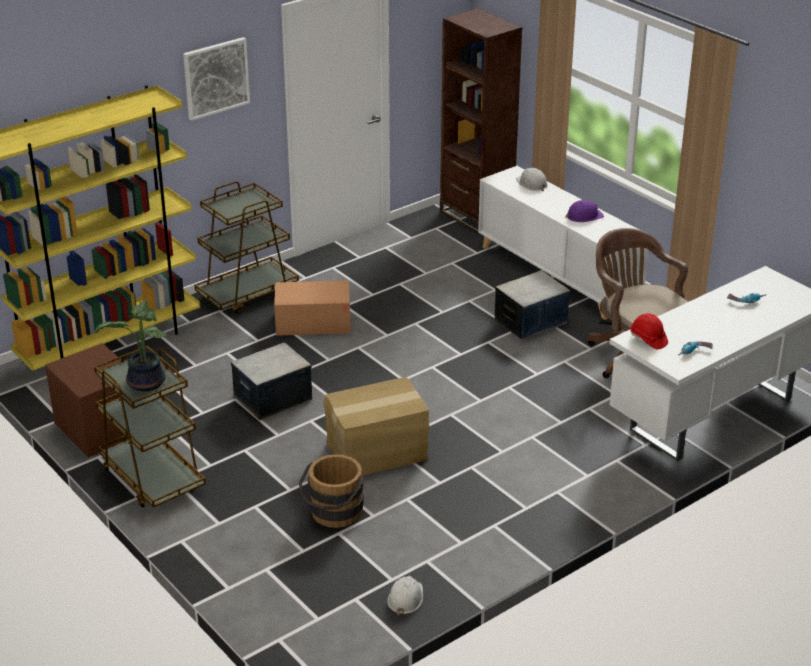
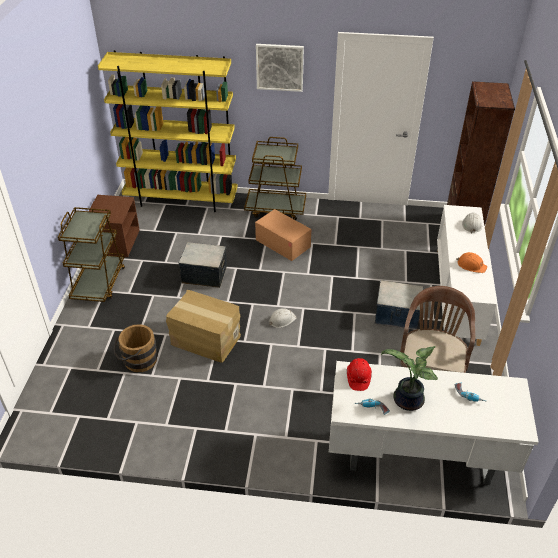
camera: 45 degrees right, 10 degrees up
potted plant [95,300,167,391] -> potted plant moved to [381,346,438,411]
white hard hat [387,576,423,615] -> white hard hat moved to [269,308,297,328]
purple hard hat [565,200,604,222] -> orange hard hat [456,252,487,273]

